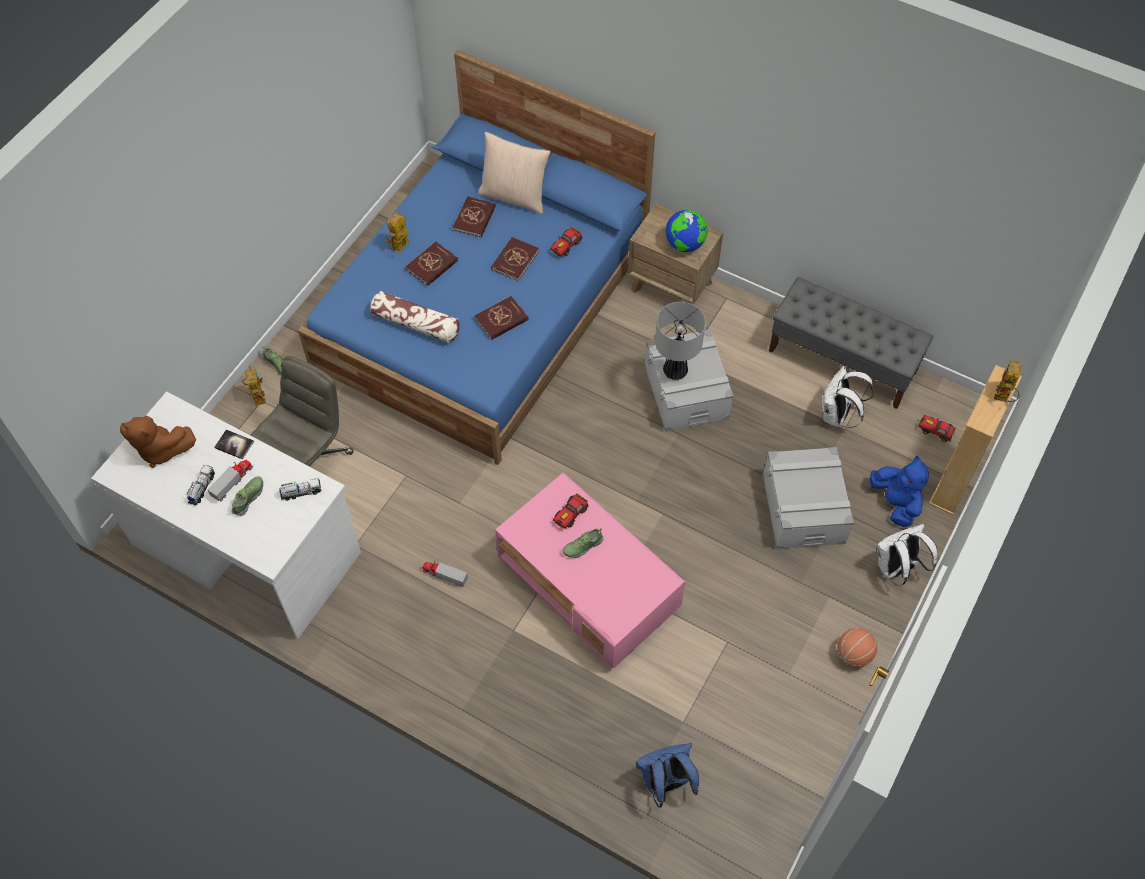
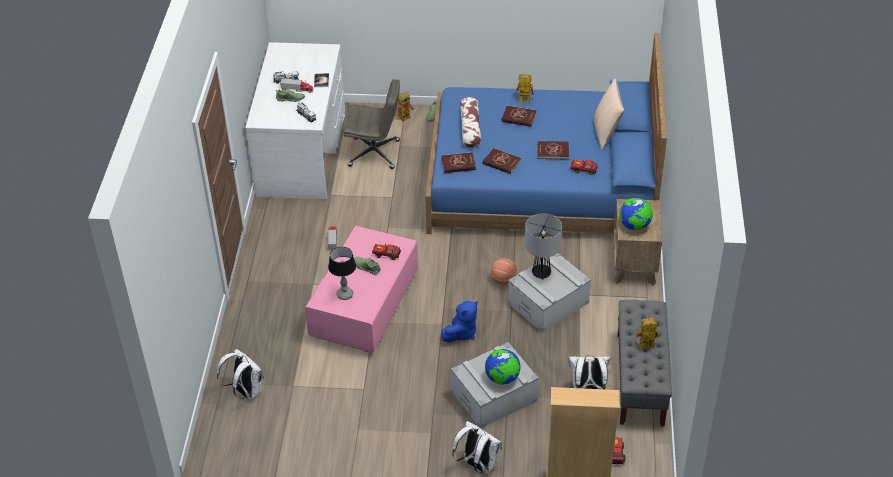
camera: 65 degrees right, 15 degrees down
brown plush toy [120,416,196,468] -> none
red book [453,196,496,237] -> red book moved to [441,152,476,173]
blue backpack [636,743,699,807] -> white backpack [217,349,264,400]
basketball [837,628,877,667] -> basketball moved to [491,258,517,285]
blue plush toy [870,455,929,527] -> blue plush toy moved to [441,301,478,343]
toy robot [994,360,1022,402] -> toy robot moved to [635,318,658,349]
none -> table lamp [328,247,356,300]
none -> globe [485,349,521,385]

